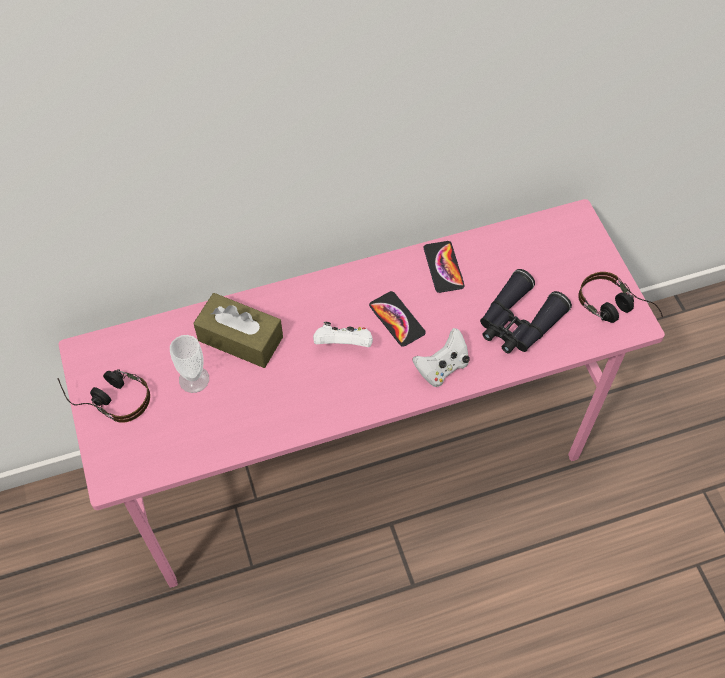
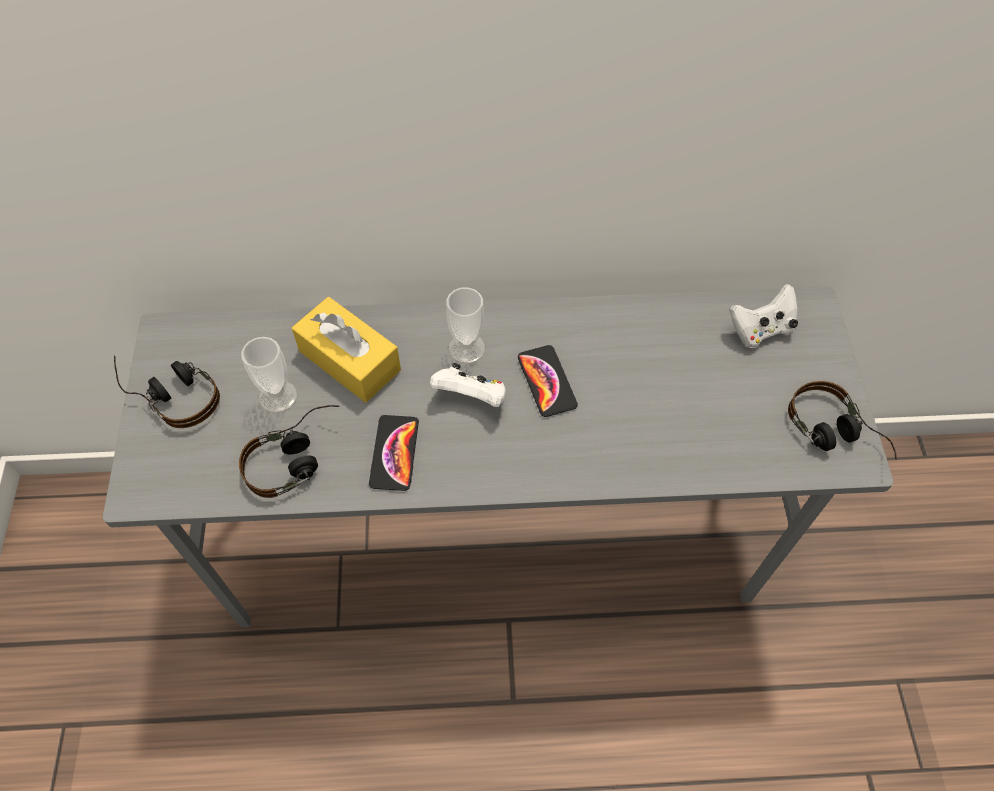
camera: 15 degrees right, 0 degrees up
pink desk [59,199,665,588] -> grey desk [103,287,894,627]
brown tissue box [193,293,283,368] -> yellow tissue box [292,297,401,402]
white game controller [412,328,470,387] -> white game controller moved to [729,284,798,348]
phone [424,241,464,293] -> phone moved to [369,415,419,491]
black binoculars [480,269,572,354] -> none
none -> headphones [239,405,340,498]
none -> cup [446,287,485,363]

